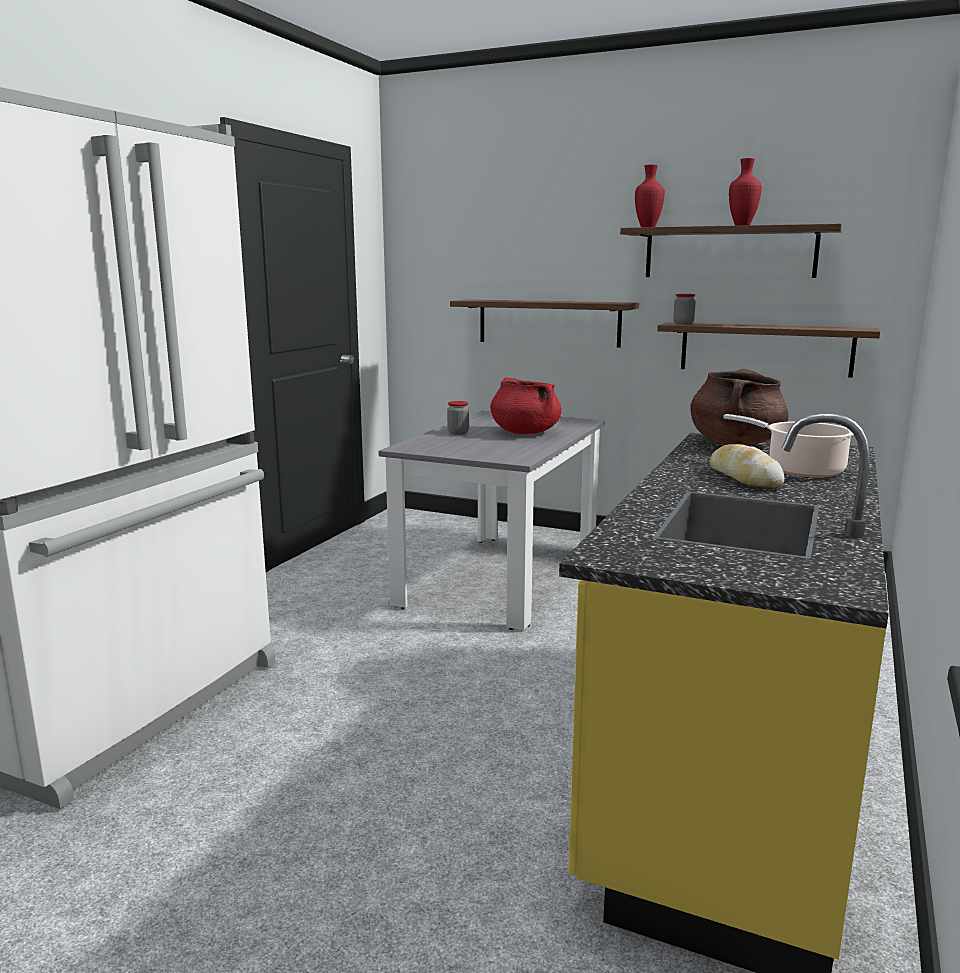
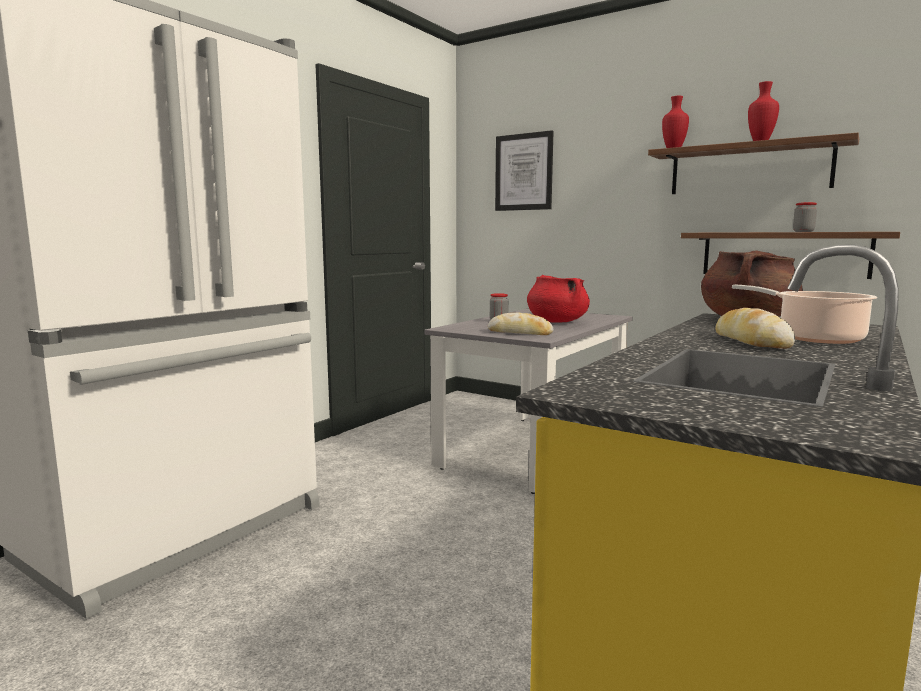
camera: 10 degrees right, 5 degrees down
shelf [450,299,639,348] -> none
jar [673,293,696,325] -> jar moved to [793,202,817,232]
none -> bread [488,313,553,335]
none -> picture [495,130,554,211]

